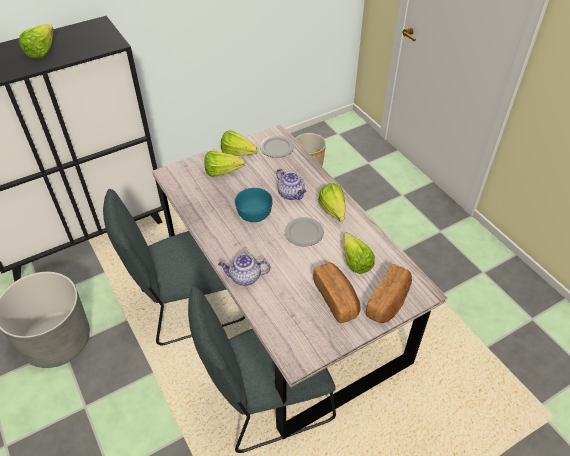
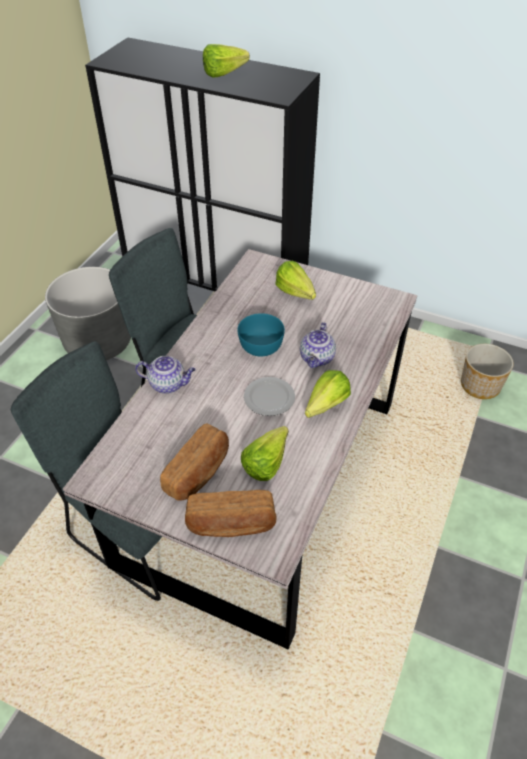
camera: 55 degrees right, 0 degrees up
teapot [218,254,271,286] -> teapot turned 135 degrees clockwise [135,356,196,394]
lettuce [221,130,258,156] -> none
plate [260,136,294,158] -> none

